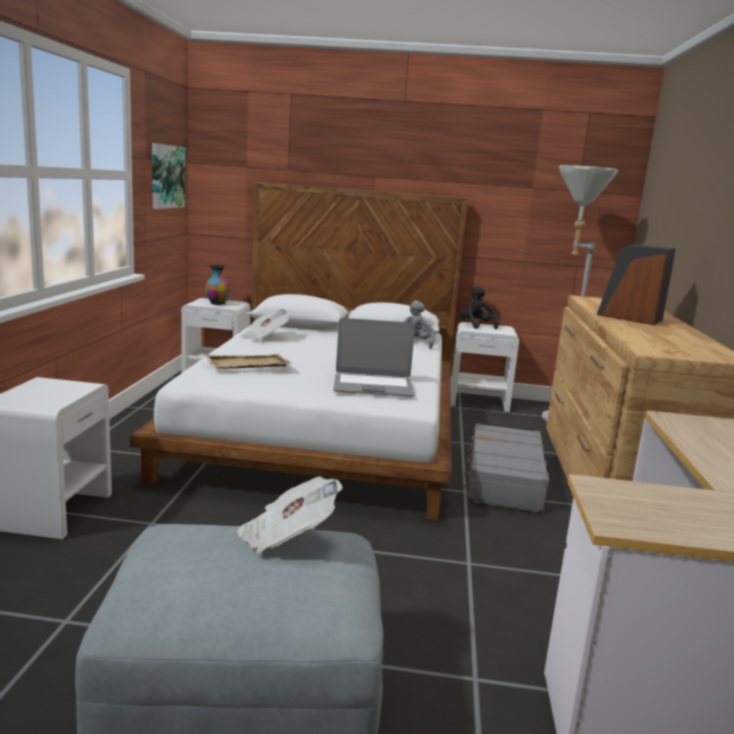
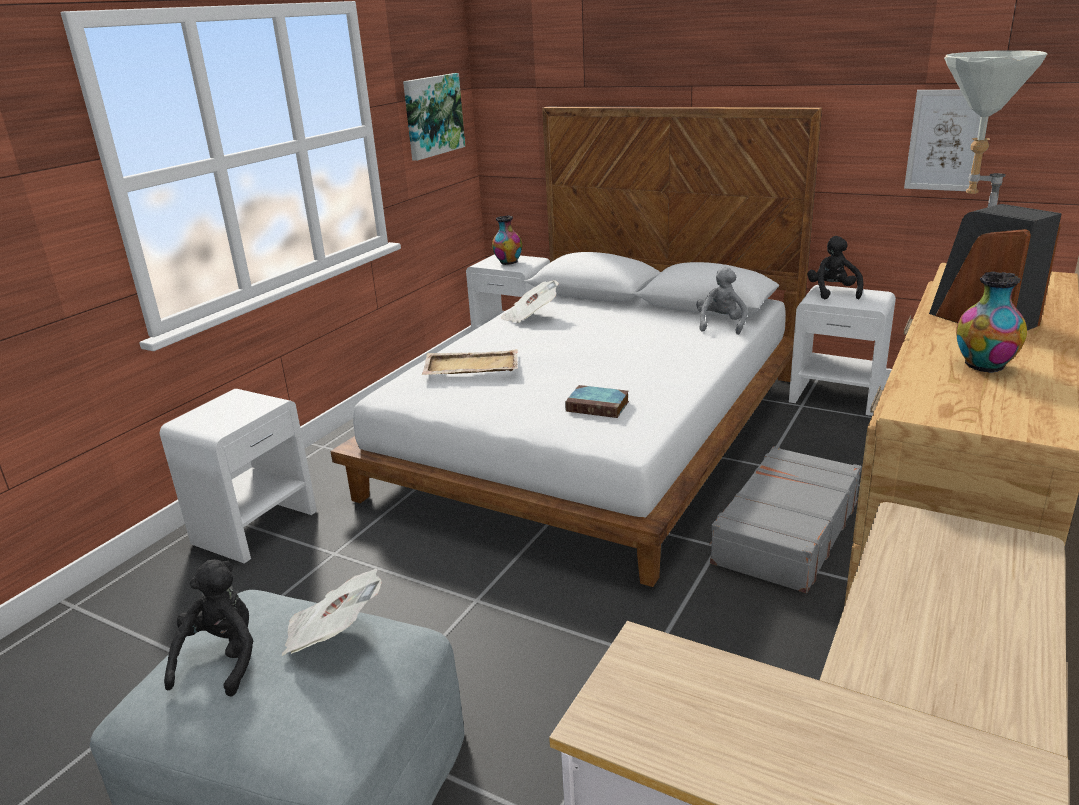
camera: 25 degrees right, 10 degrees up
laptop [333,318,415,397] -> book [565,385,629,418]
none -> black plush toy [164,560,253,696]
none -> picture [904,90,987,191]
none -> vase [956,272,1027,373]

